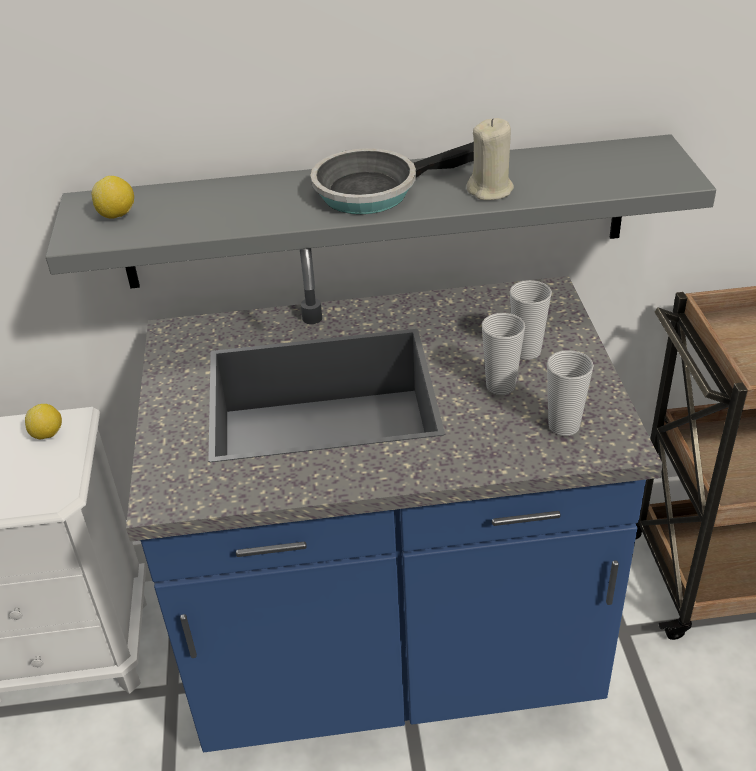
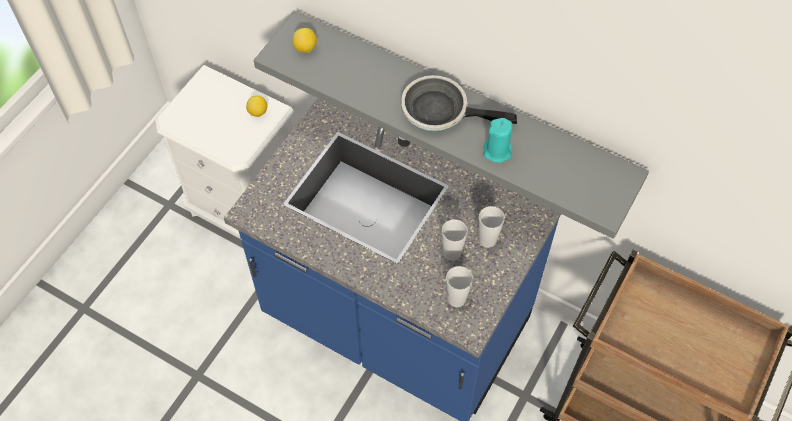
camera: 35 degrees right, 20 degrees up
beige candle [467,118,514,200] -> turquoise candle [483,118,512,163]

